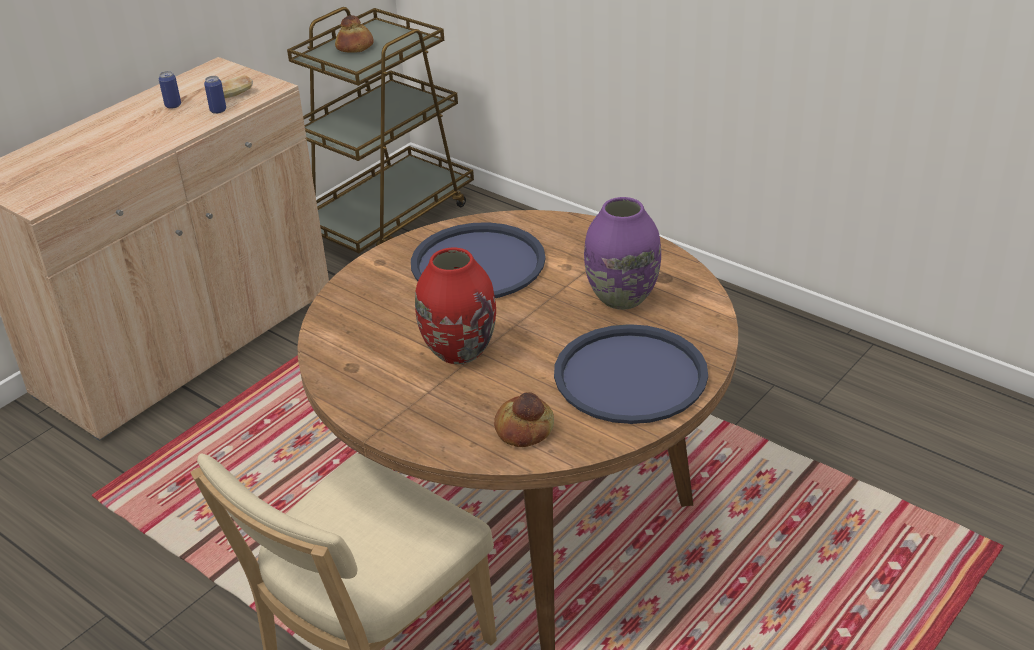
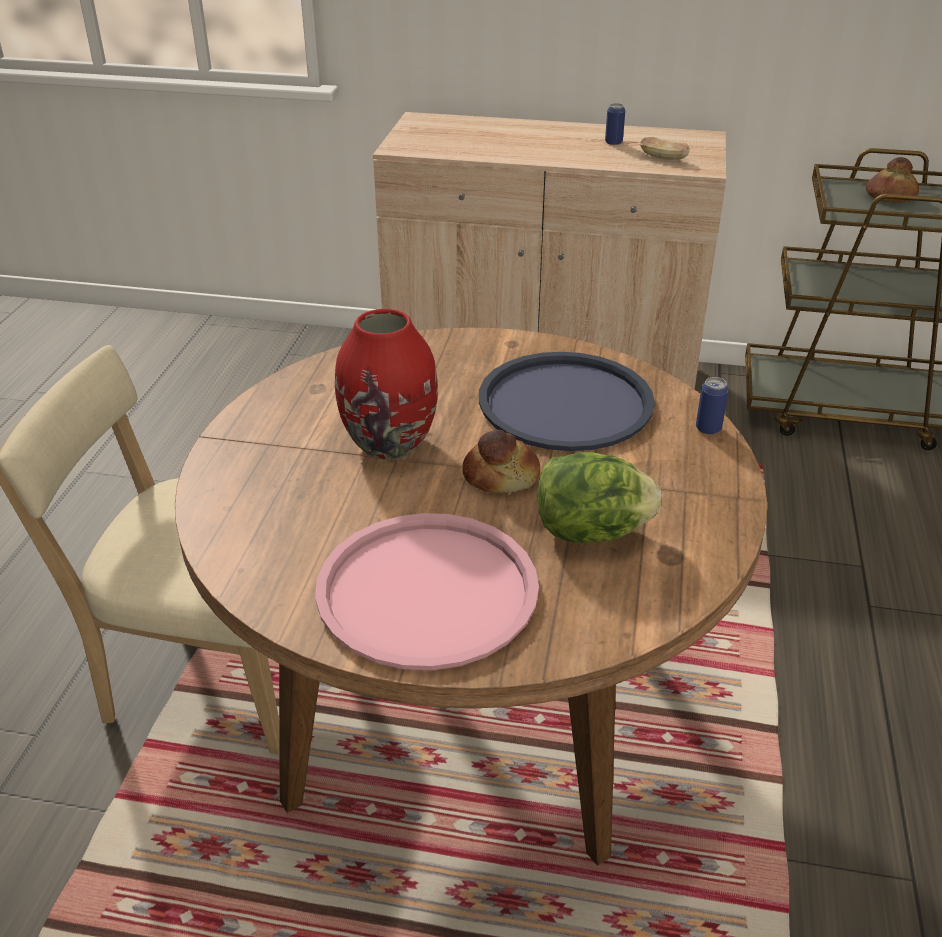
camera: 60 degrees right, 0 degrees up
can [204,76,226,114] -> can moved to [696,377,729,435]
bread [494,392,554,447] -> bread moved to [462,430,540,493]
blue tray [554,324,708,424] -> pink tray [315,513,539,670]
purple vase [584,197,661,310] -> lettuce [538,452,662,543]

